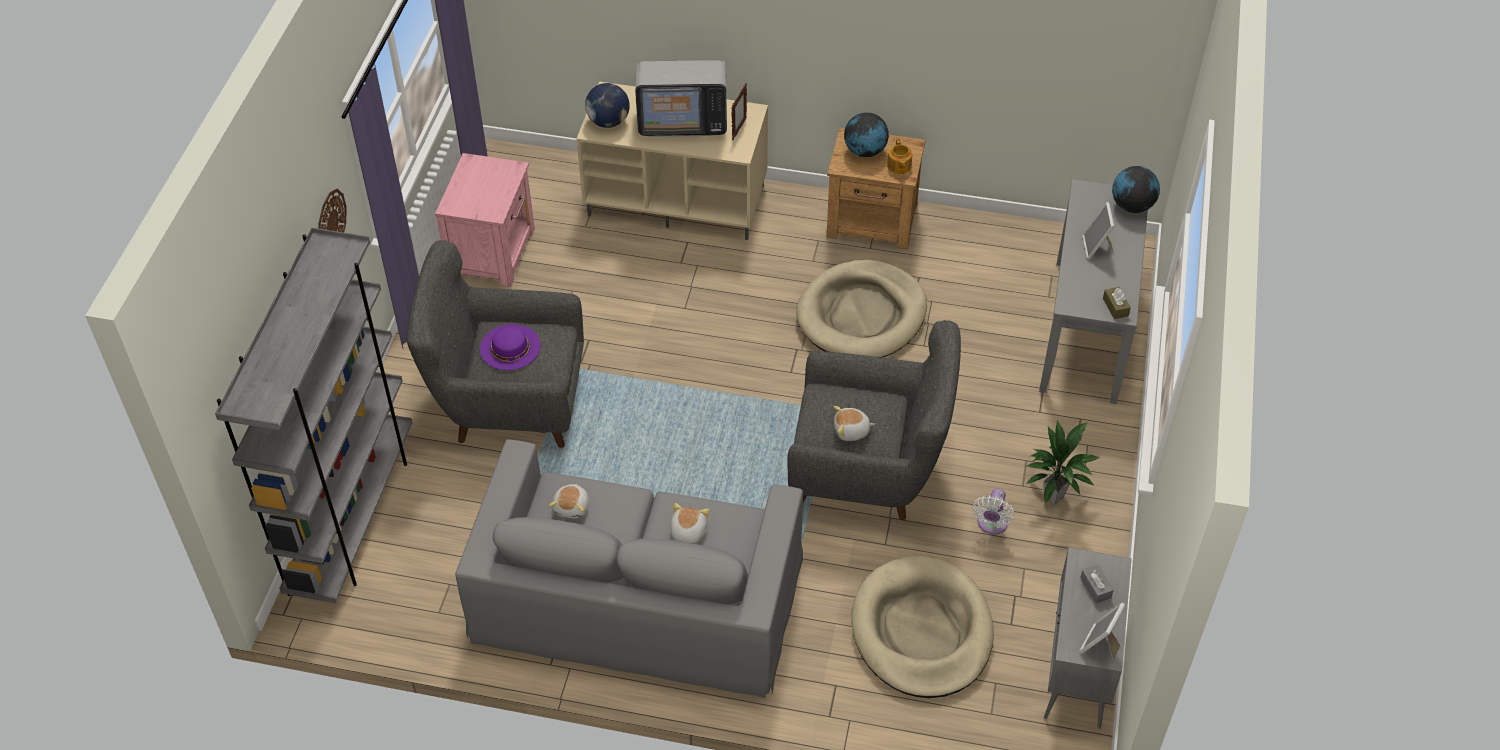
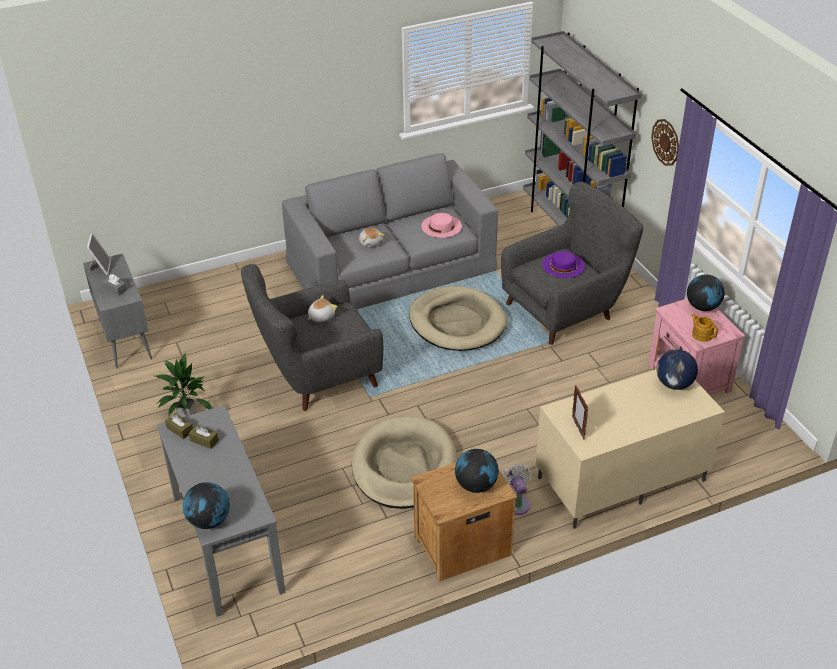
camera: 145 degrees right, 10 degrees down
plush toy [549,483,589,519] -> pink hat [421,213,462,238]
television [635,60,727,137] -> none
beige dog bed [851,555,994,698] -> beige dog bed moved to [409,286,507,351]
teapot [887,139,912,174] -> teapot moved to [691,314,718,342]
white fan [973,488,1014,535] -> white fan moved to [502,464,531,515]
picture frame [1082,202,1115,260] -> none
none -> brown tissue box [189,425,219,449]
none -> globe [687,275,725,311]

